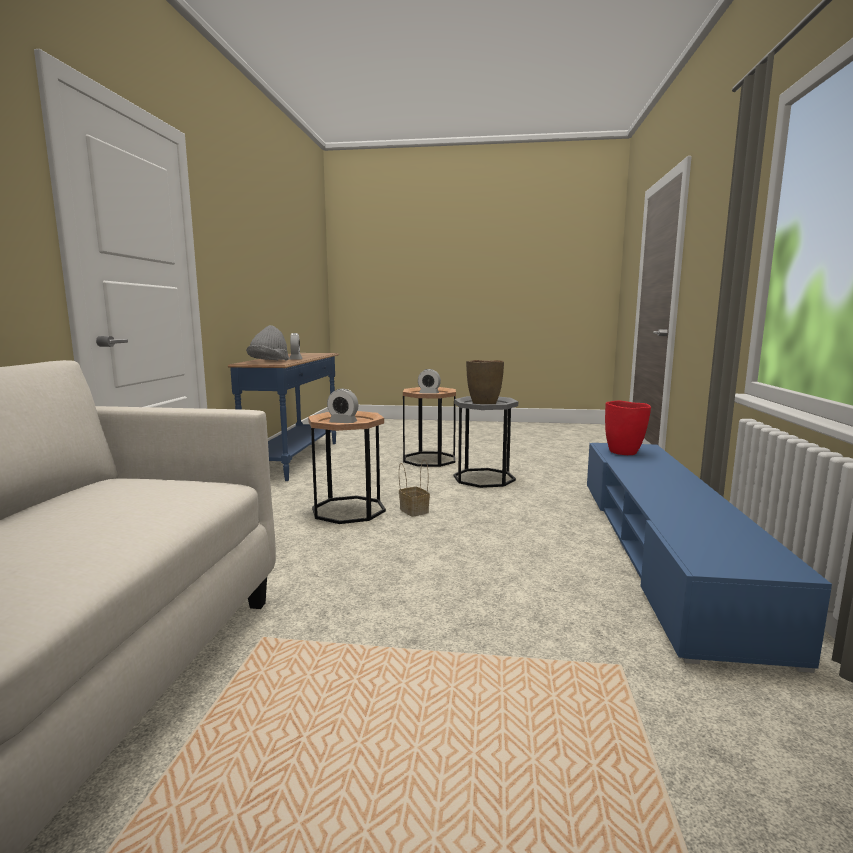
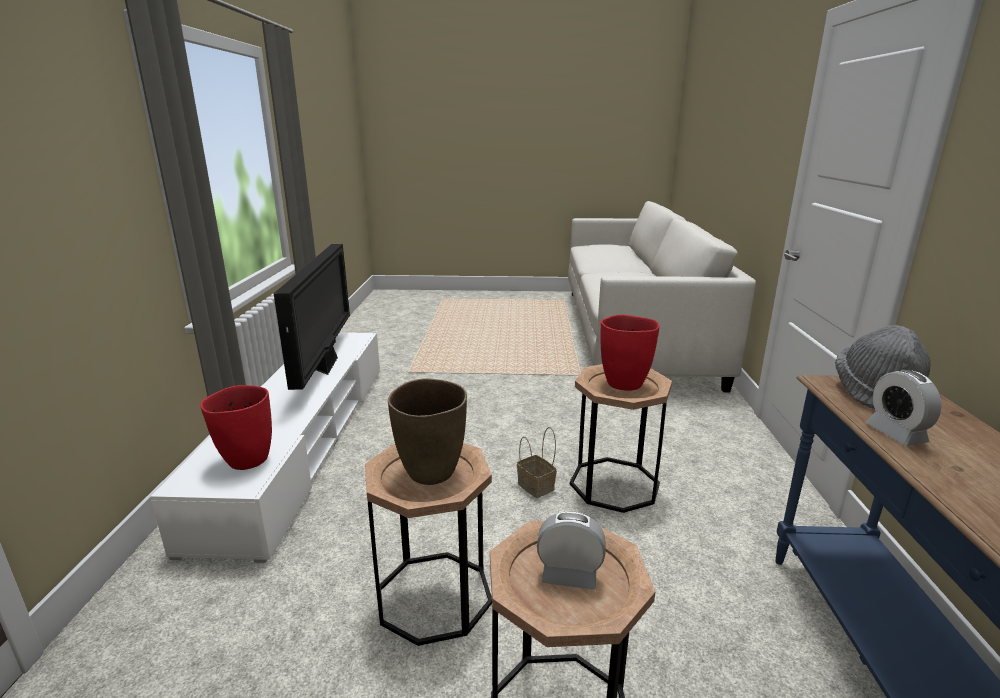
camera: 175 degrees right, 10 degrees up
alarm clock [327,389,359,423] -> red vase [600,315,659,391]
grey side table [454,396,518,488] -> brown side table [365,443,492,646]
blue tv stand [587,443,832,673] -> white tv stand [150,332,380,563]
none -> television [274,244,350,390]

